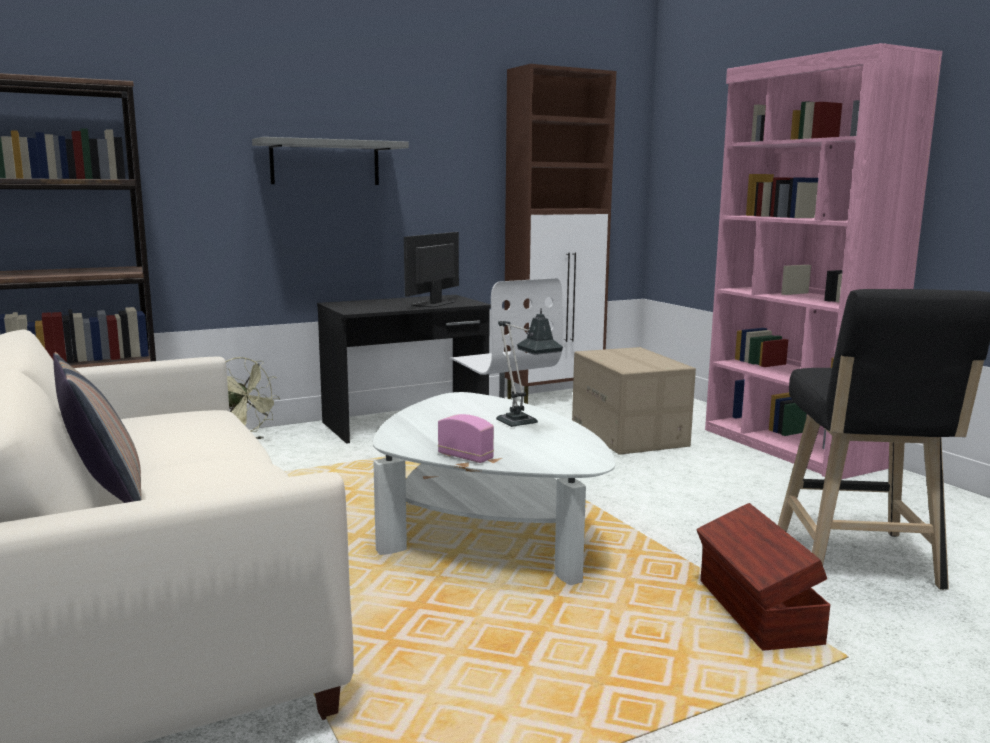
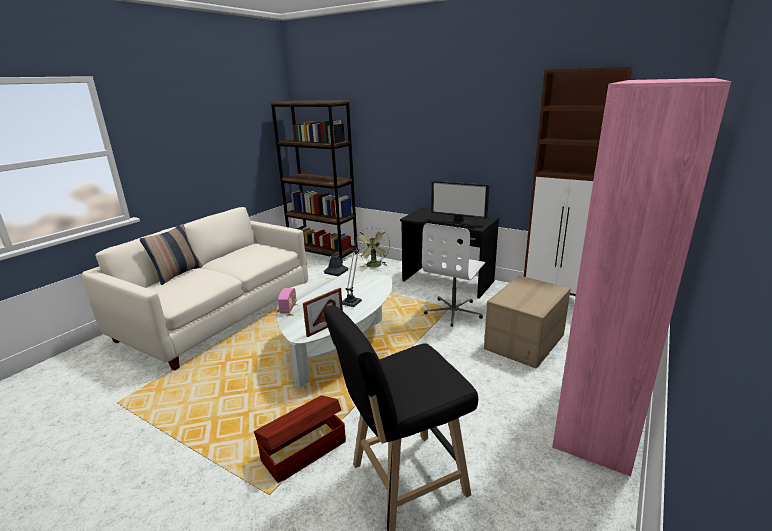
camera: 60 degrees right, 10 degrees up
grey shelf [252,137,409,185] -> none
monitor [404,232,459,308] -> monitor turned 150 degrees counterclockwise [431,181,489,226]
none -> picture frame [303,288,343,337]

